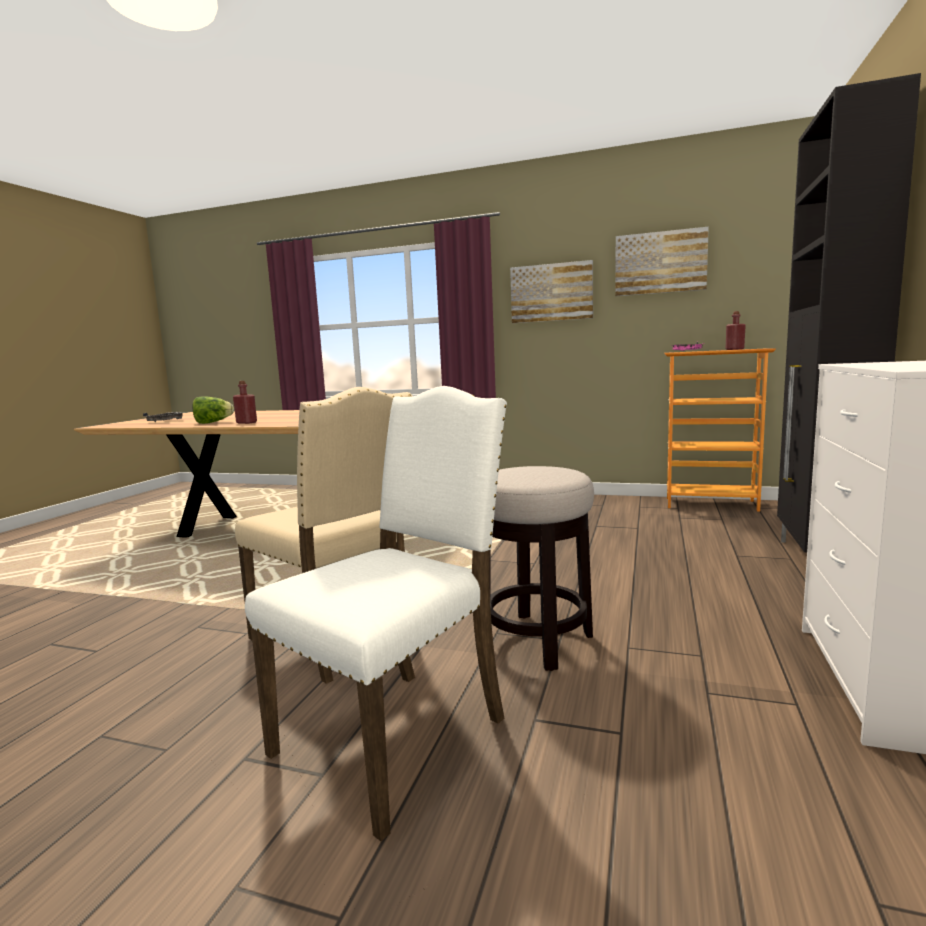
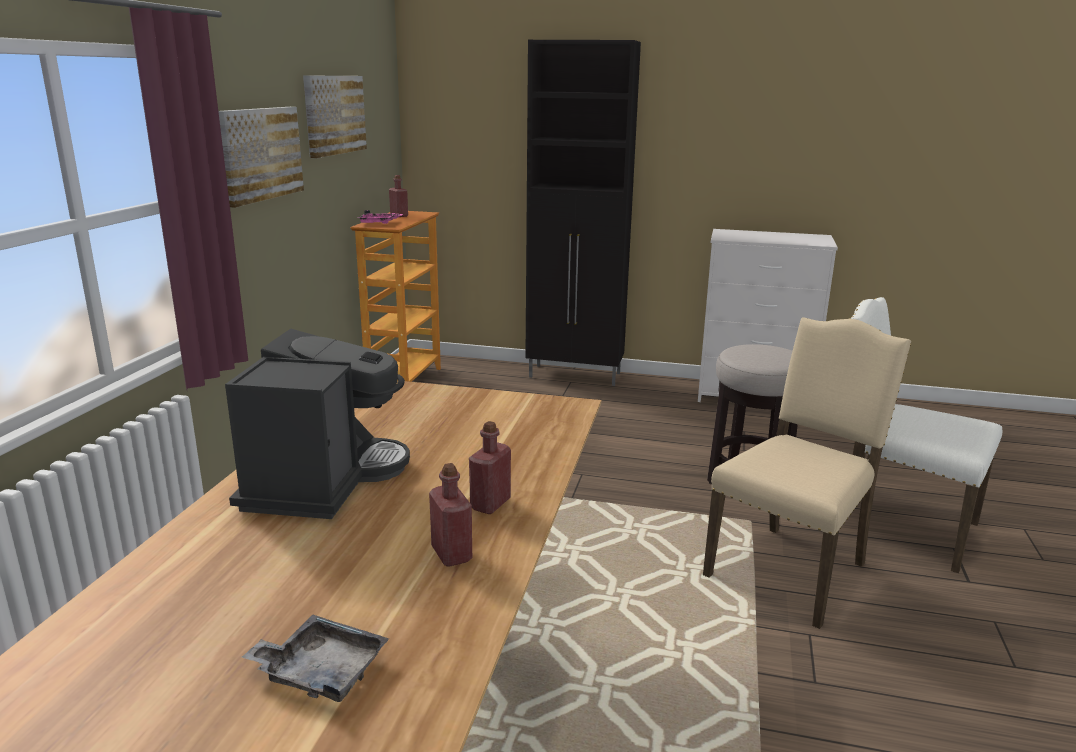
camera: 95 degrees left, 10 degrees up
lettuce [192,396,234,424] -> red bottle [429,463,472,567]
none -> coffee machine [225,329,410,519]

